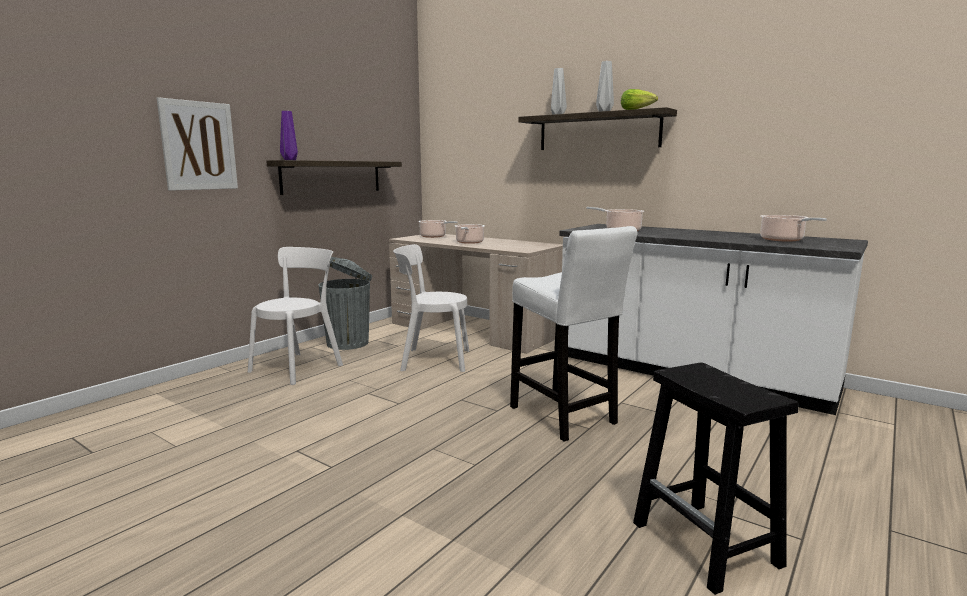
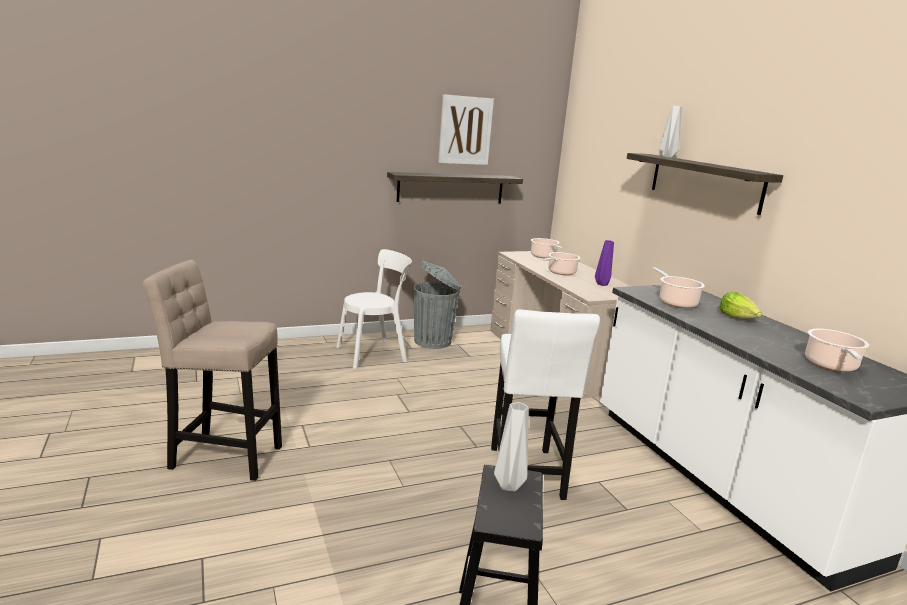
camera: 30 degrees right, 5 degrees up
picture [157,97,238,191] -> picture moved to [438,94,494,165]
purple vase [280,111,298,160] -> purple vase moved to [595,240,614,286]
white chair [393,244,469,372] -> none
grey vase [596,61,614,112] -> grey vase moved to [494,402,529,492]
lettuce [621,89,658,110] -> lettuce moved to [719,292,762,318]
none -> beige stool [143,260,282,481]

